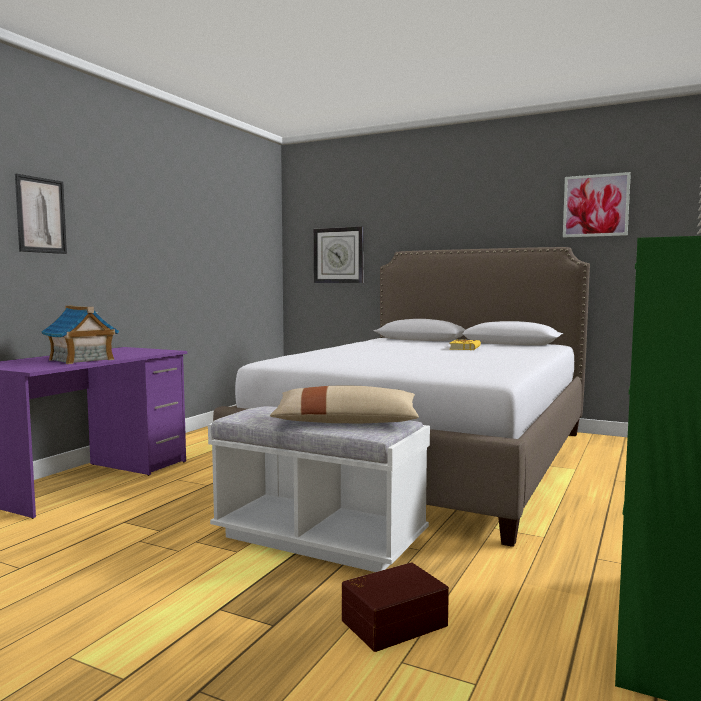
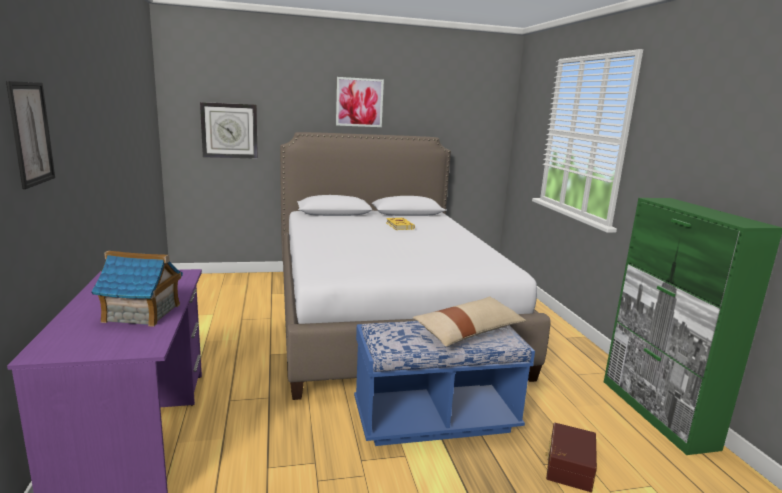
camera: 40 degrees left, 10 degrees up
white bench [208,406,430,572] -> blue bench [354,321,535,446]
picture [563,172,631,237] -> picture moved to [336,77,384,127]

